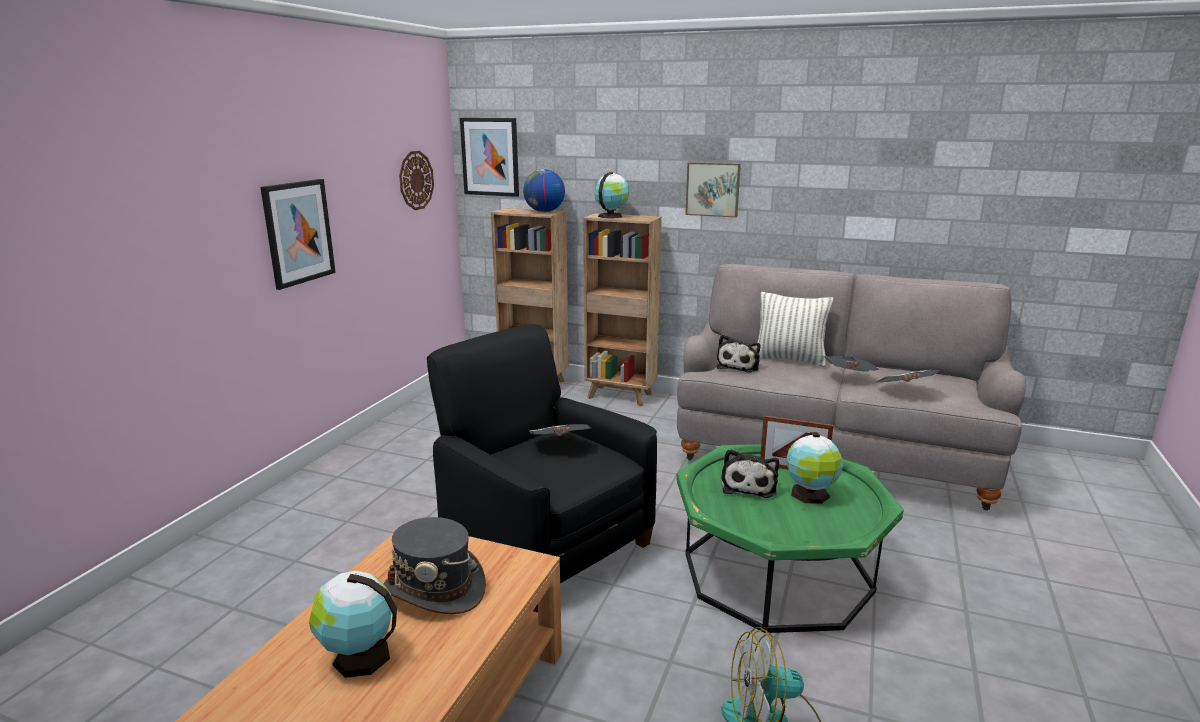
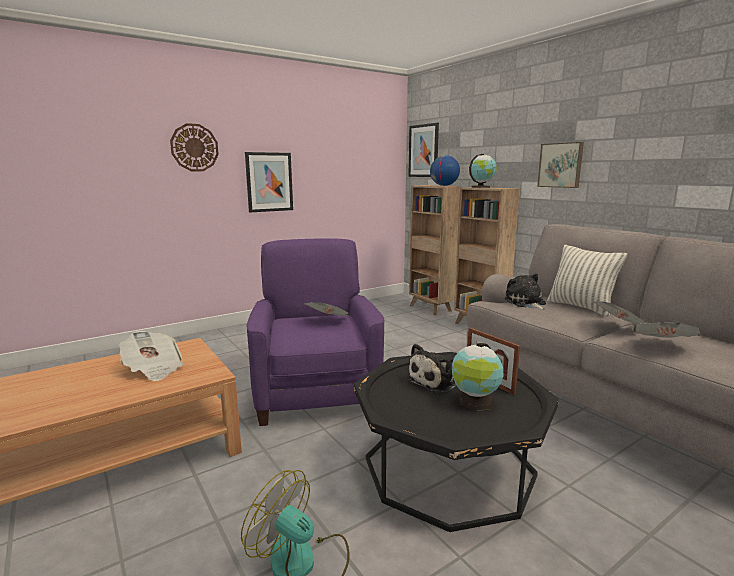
camera: 35 degrees right, 5 degrees down
globe [309,571,397,678] -> none
grey hat [383,517,486,614] -> newspaper [119,331,184,381]
wall clock [399,151,434,210] -> wall clock moved to [170,123,219,171]
black armchair [427,324,657,612] -> purple armchair [247,238,385,426]
green coffee table [676,444,904,633] -> black coffee table [354,352,559,532]
plush toy [716,335,760,373] -> plush toy turned 105 degrees clockwise [505,273,546,309]

